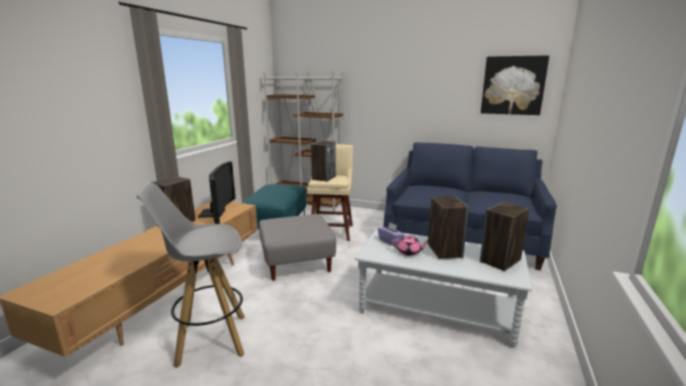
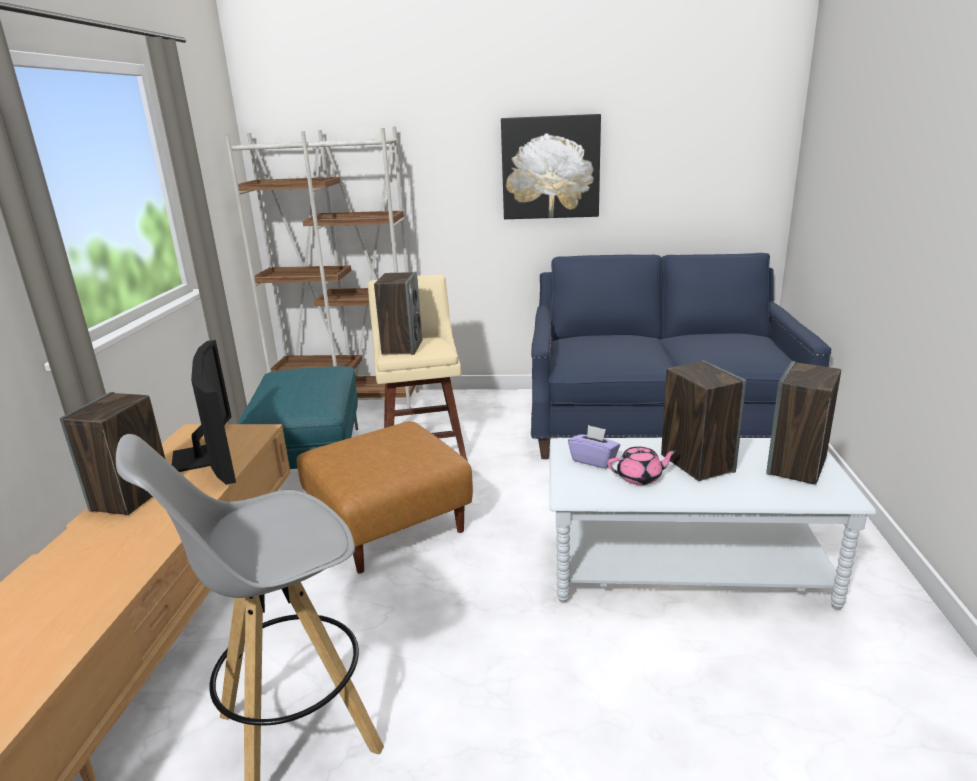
camera: 15 degrees left, 5 degrees up
grey ottoman [259,214,336,281] -> brown ottoman [296,421,473,573]
picture [481,55,549,115] -> picture moved to [501,114,601,219]

